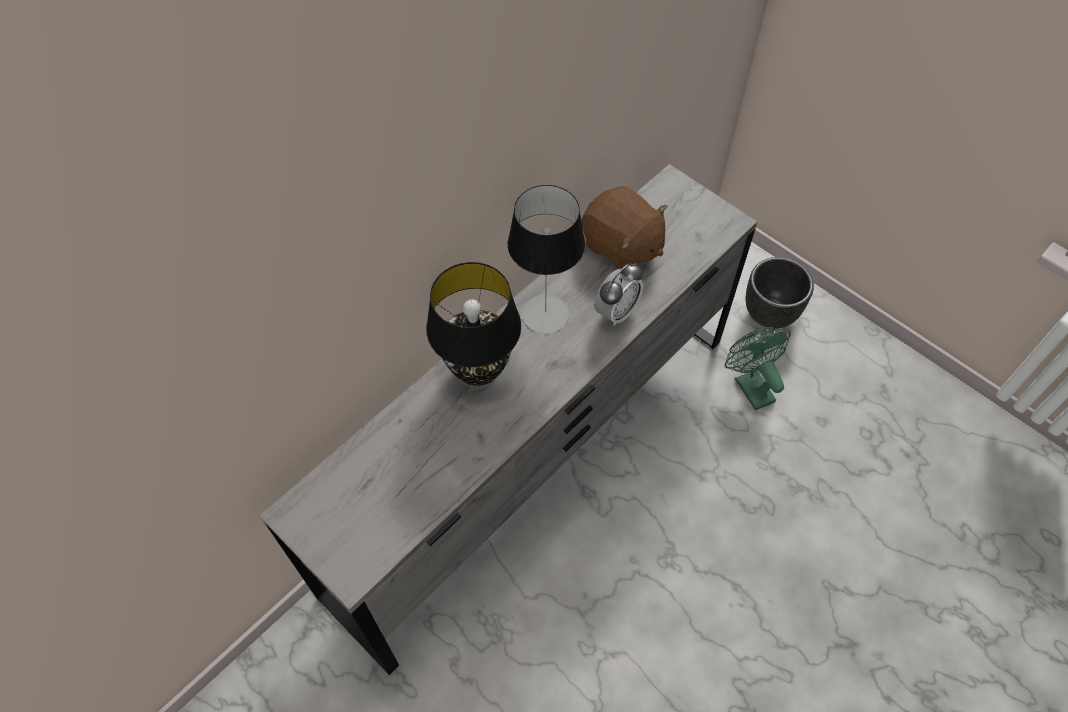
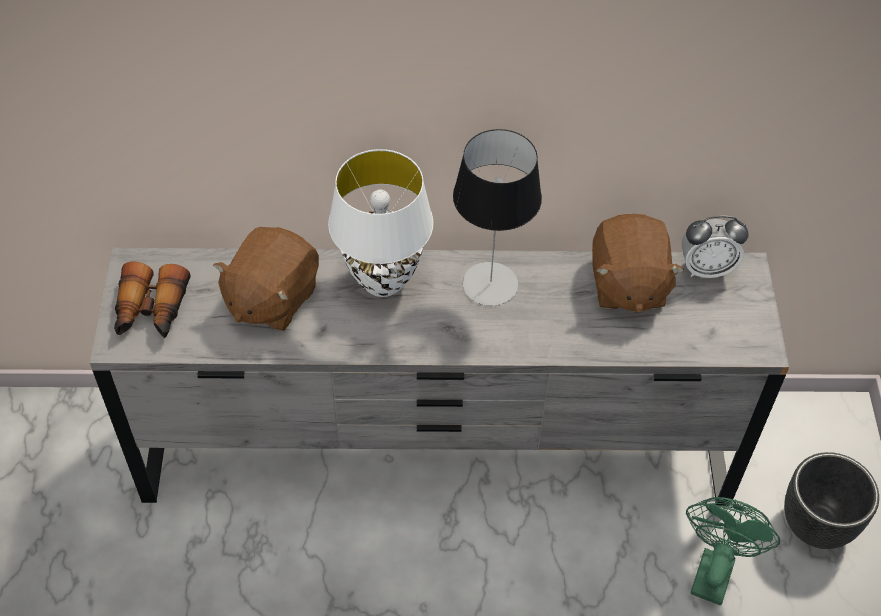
camera: 45 degrees right, 5 degrees down
black table lamp [426,262,521,386] -> white table lamp [328,149,433,297]
alarm clock [594,263,644,326] -> alarm clock moved to [682,216,749,278]
none -> binoculars [114,261,190,338]
none -> brown plush toy [213,227,319,331]

